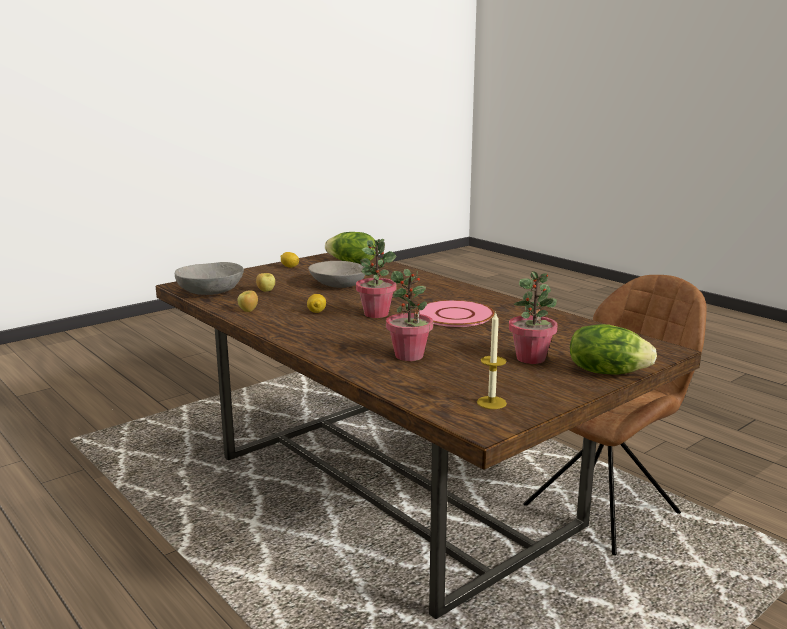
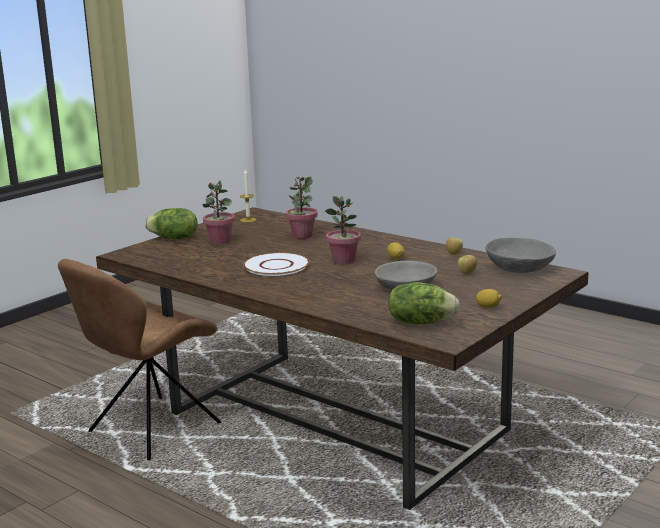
camera: 170 degrees right, 0 degrees up
pink plate [419,300,494,327] -> white plate [243,253,310,276]

